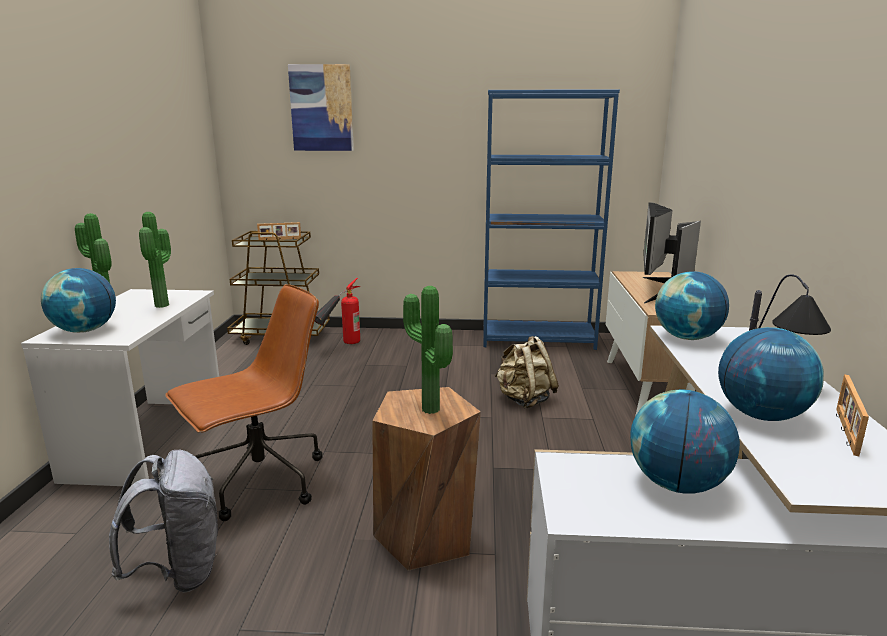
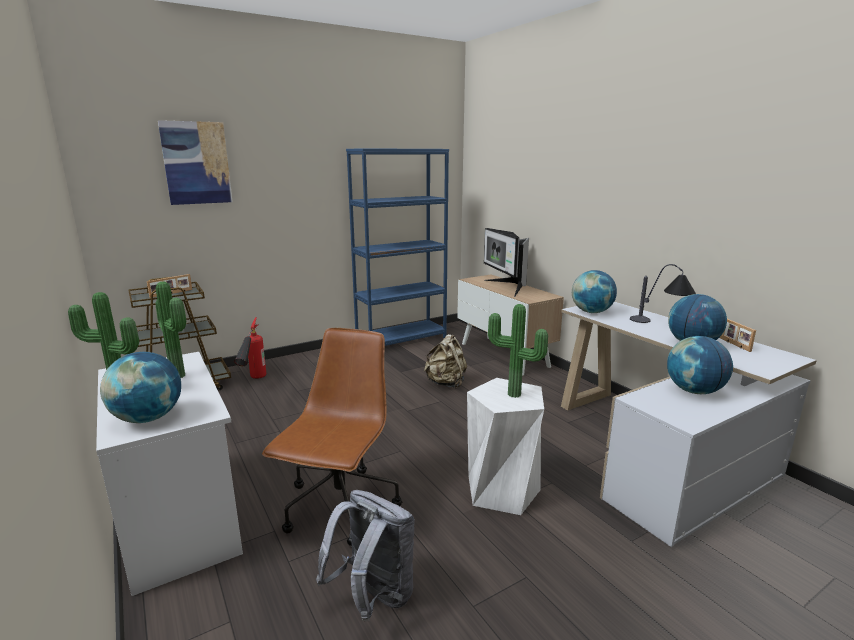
camera: 35 degrees left, 0 degrees up
brown stool [372,387,481,571] -> white stool [467,378,544,515]

